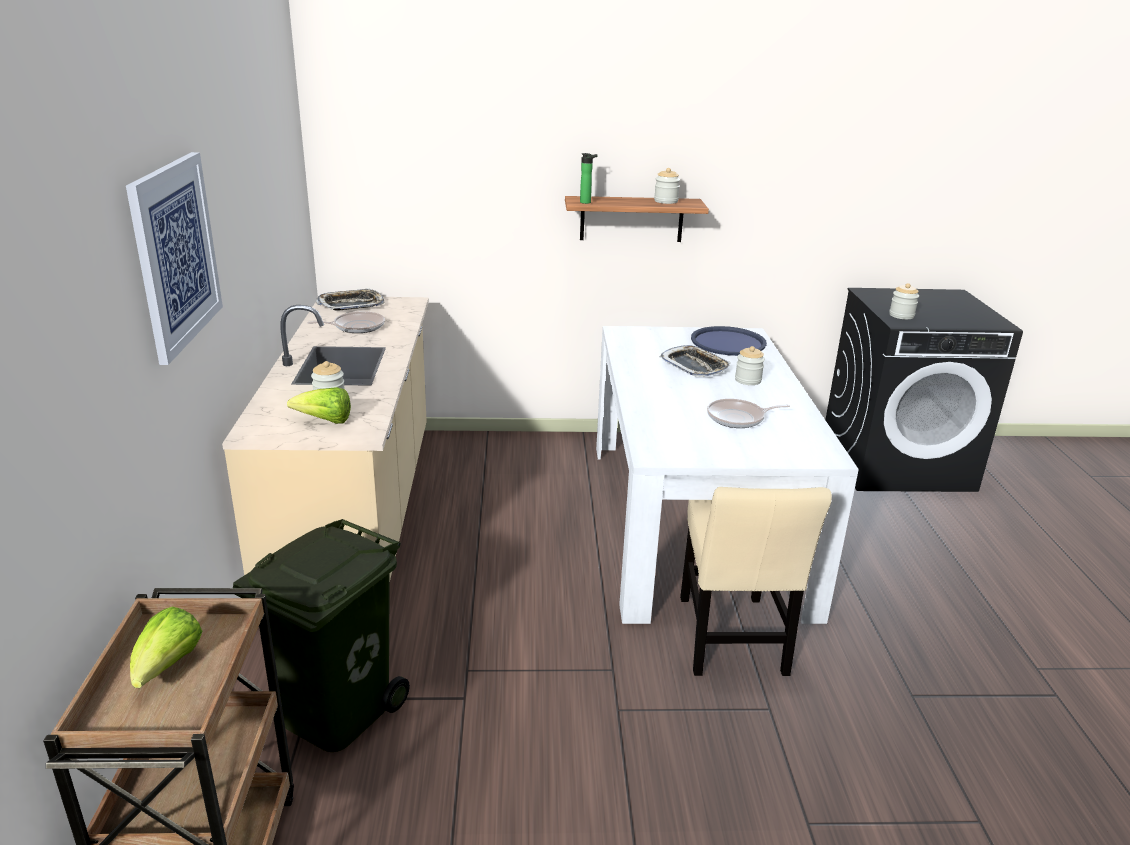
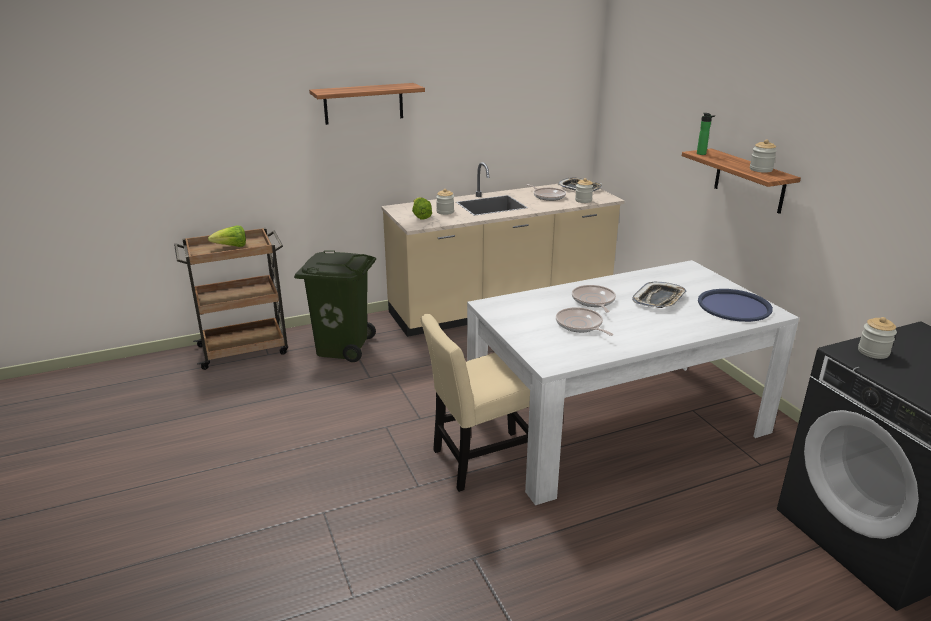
camera: 70 degrees right, 0 degrees up
picture [126,152,223,365] -> shelf [309,83,425,125]
jar [735,346,765,385] -> jar moved to [575,178,593,203]
none -> frying pan [572,285,616,313]

